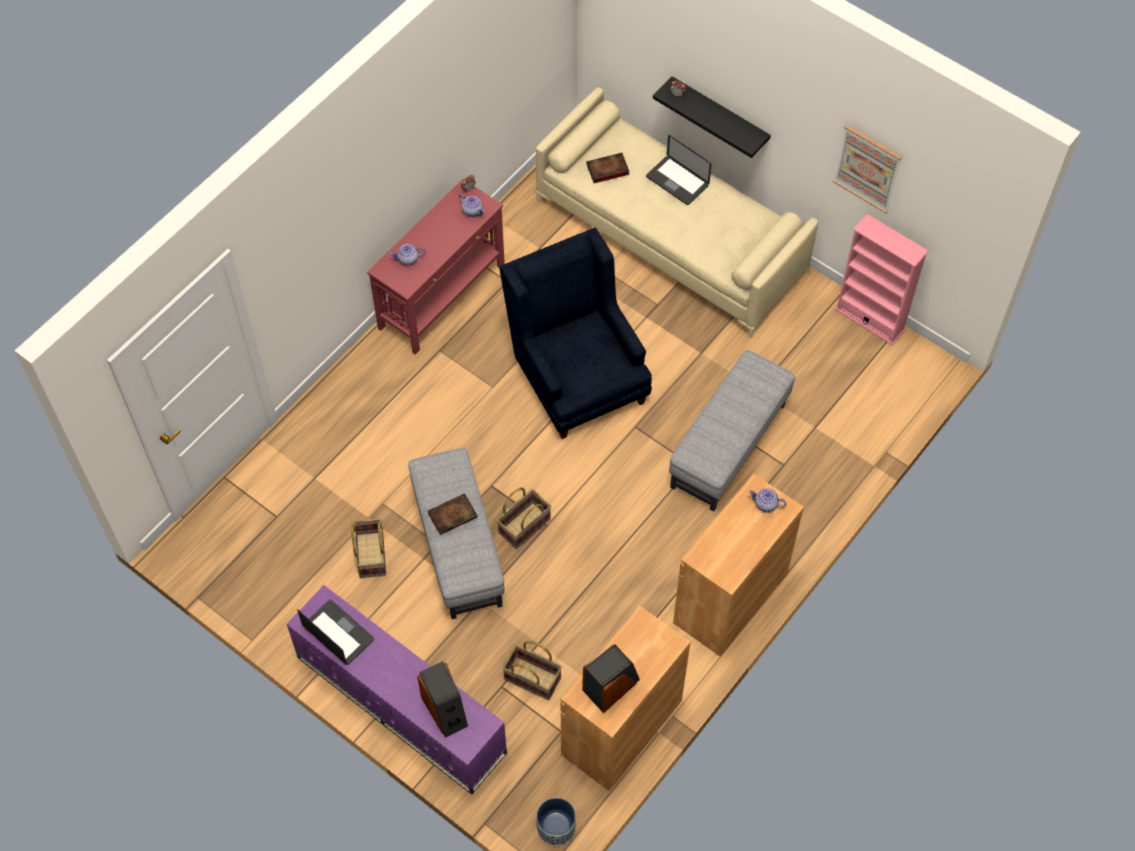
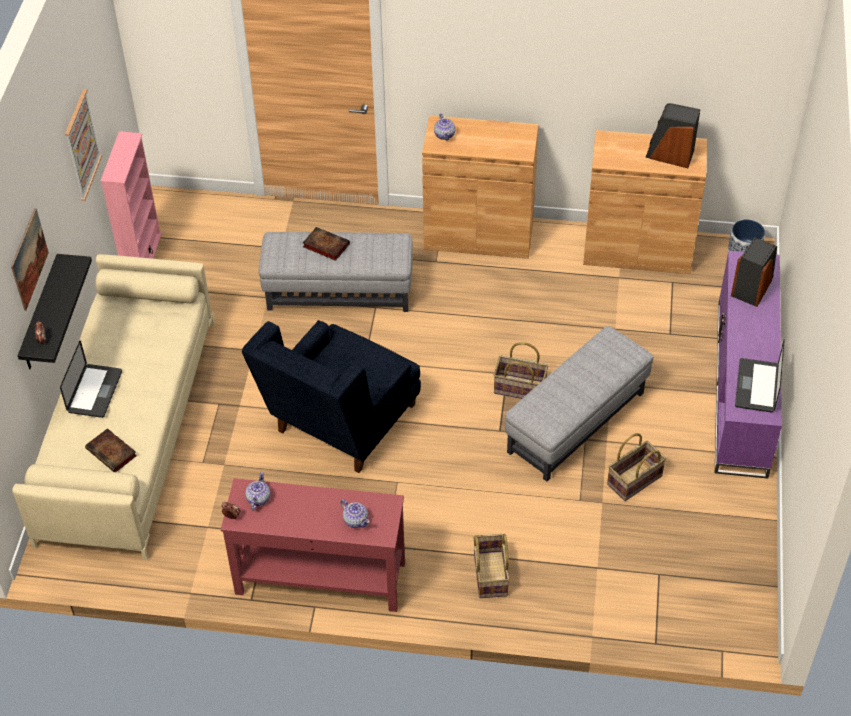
camera: 120 degrees left, 10 degrees down
book [428,493,478,535] -> book moved to [303,227,350,261]
basket [502,641,562,700] -> basket moved to [473,534,510,598]
none -> picture [11,208,49,311]

